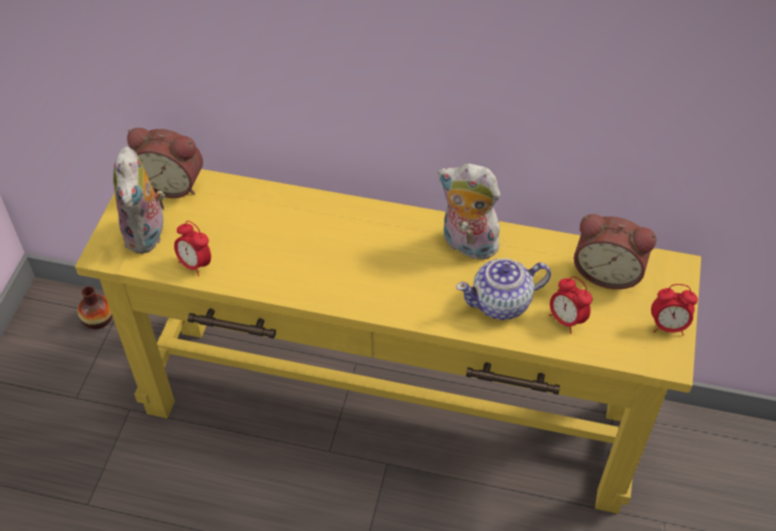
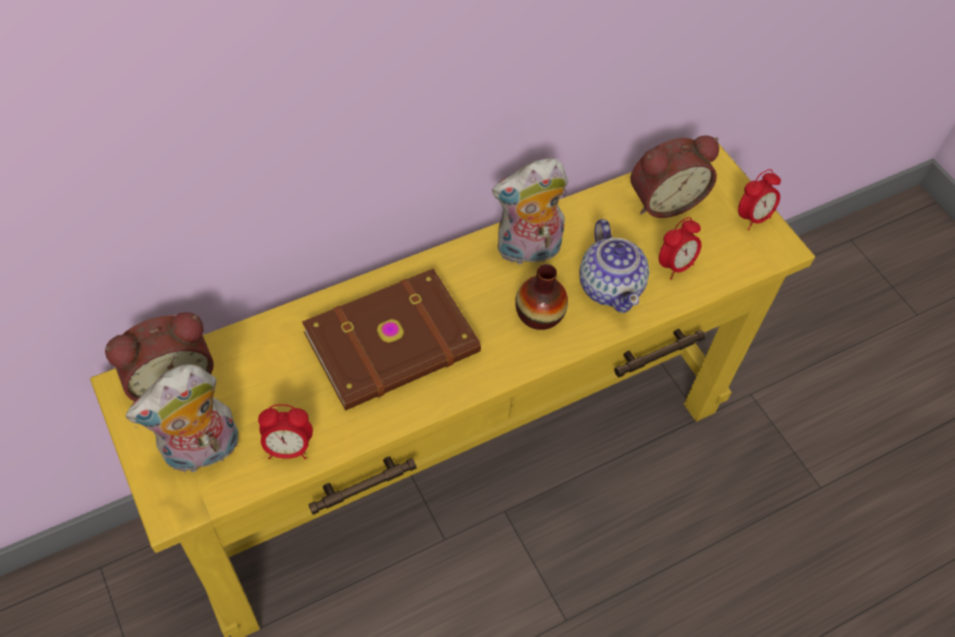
camera: 45 degrees left, 5 degrees up
vase [77,286,112,329] -> vase moved to [515,264,568,330]
plush toy [113,147,165,253] -> plush toy turned 105 degrees clockwise [126,364,238,472]
teapot [456,258,551,320] -> teapot turned 45 degrees counterclockwise [579,219,649,313]
alarm clock [549,276,593,333] -> alarm clock turned 45 degrees counterclockwise [659,217,701,279]
none -> brown book [302,269,481,411]

